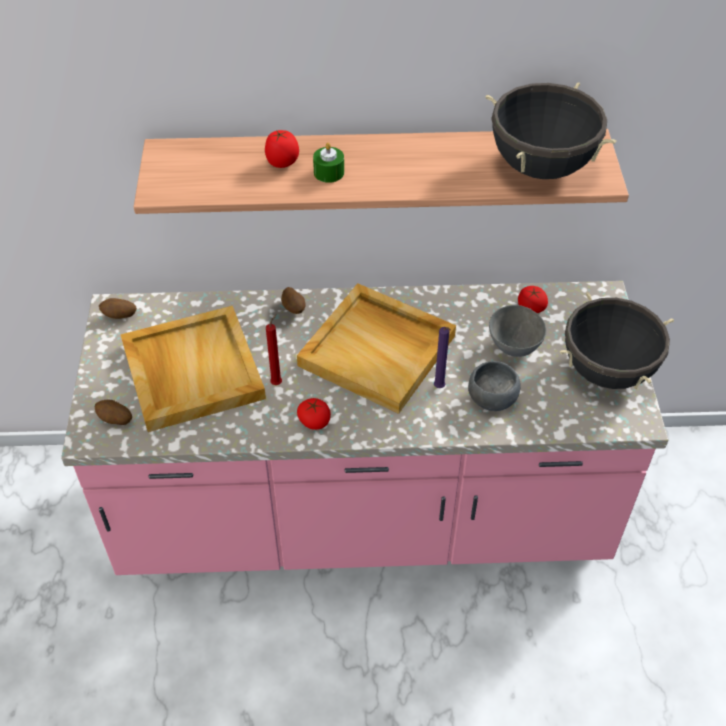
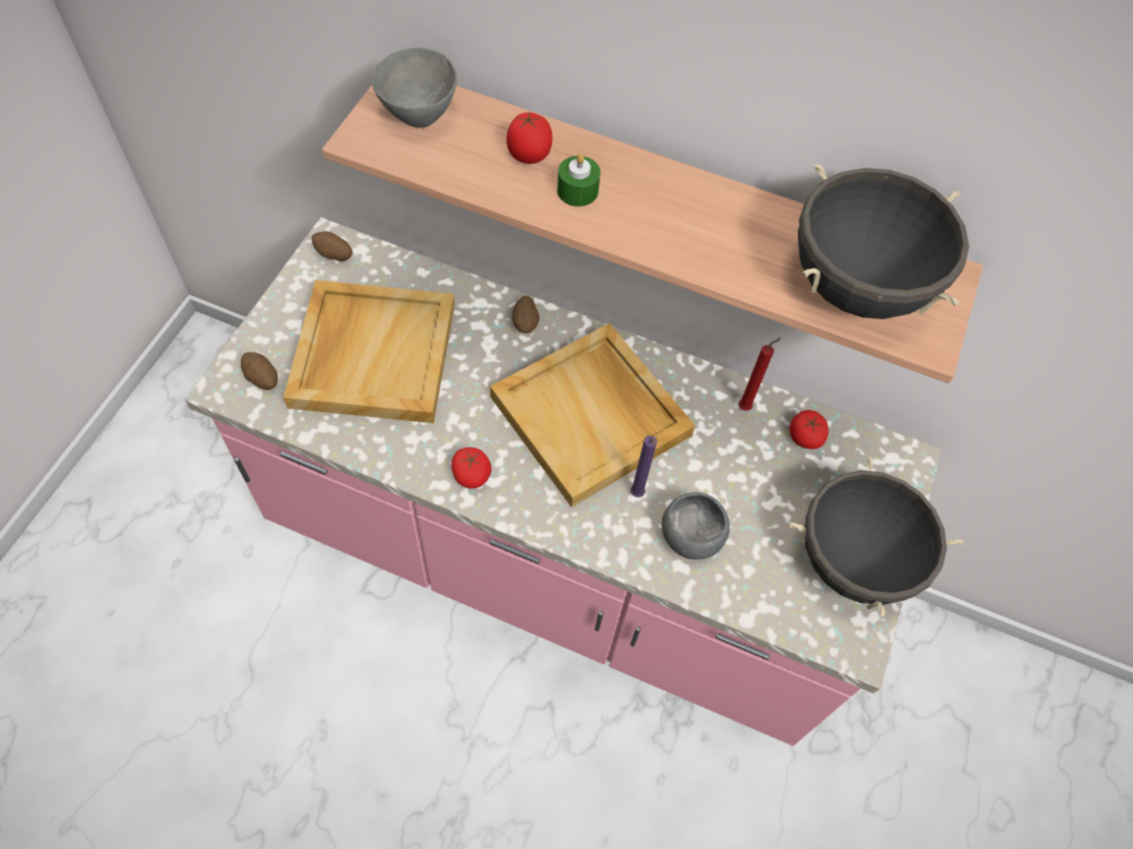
camera: 20 degrees right, 10 degrees up
red candle [266,314,282,385] -> red candle moved to [739,338,781,411]
grey bowl [489,305,546,357] -> grey bowl moved to [371,48,458,128]

